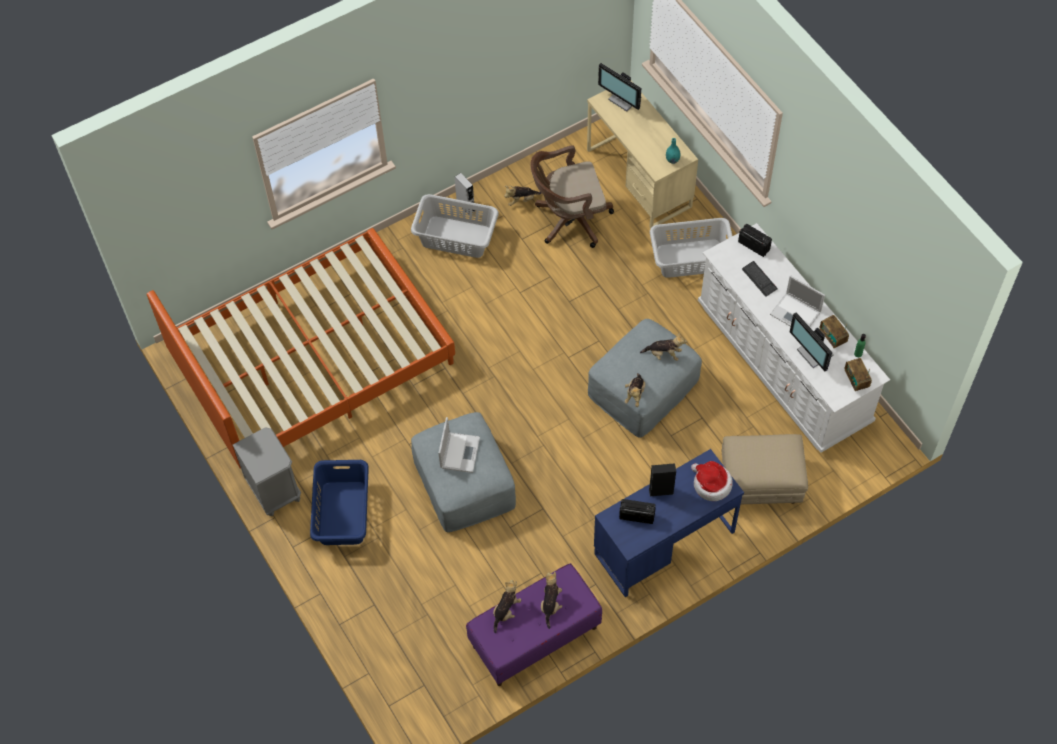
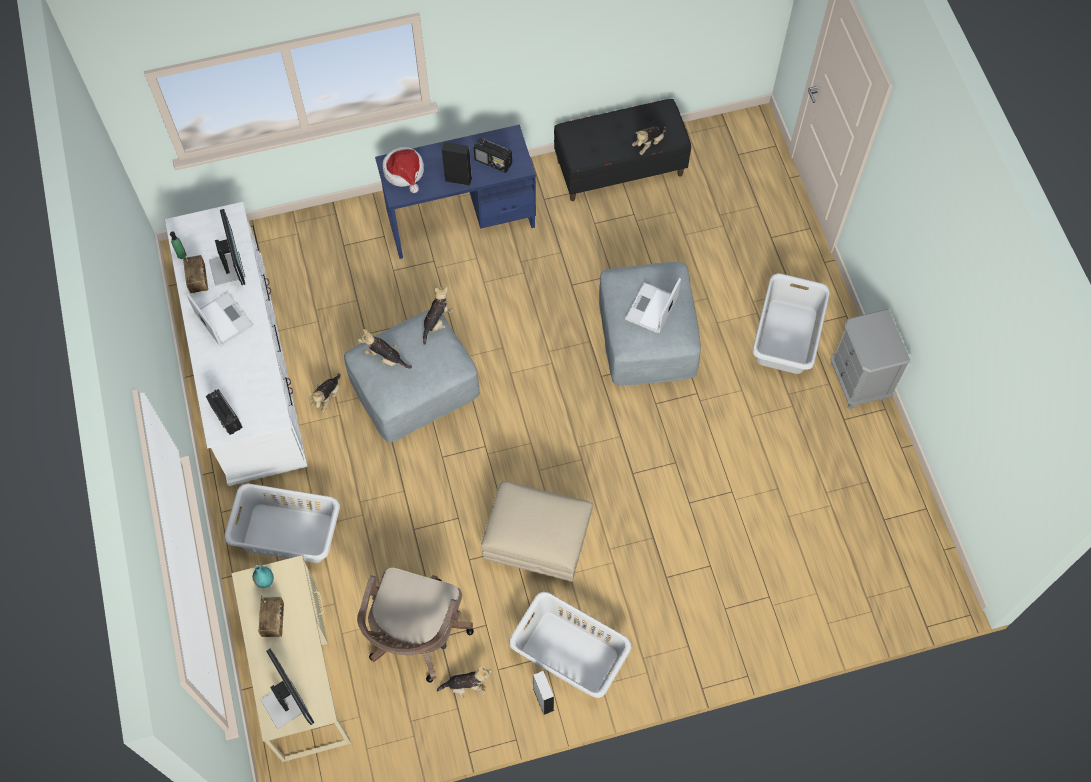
camera: 165 degrees left, 5 degrees up
orange bed [147,228,455,469] -> none
blue laundry basket [310,460,369,545] -> grey laundry basket [753,273,830,374]
purple bench [466,563,602,686] -> black bench [554,99,691,201]
brown office chair [530,145,614,248] -> brown office chair turned 105 degrees clockwise [357,567,474,683]
plush toy [541,572,563,629] -> plush toy moved to [310,373,340,413]
beige ottoman [722,434,808,505] -> beige ottoman moved to [481,481,593,582]
keyboard [742,261,778,297] -> none
radio [845,358,872,391] -> radio moved to [259,595,284,637]

